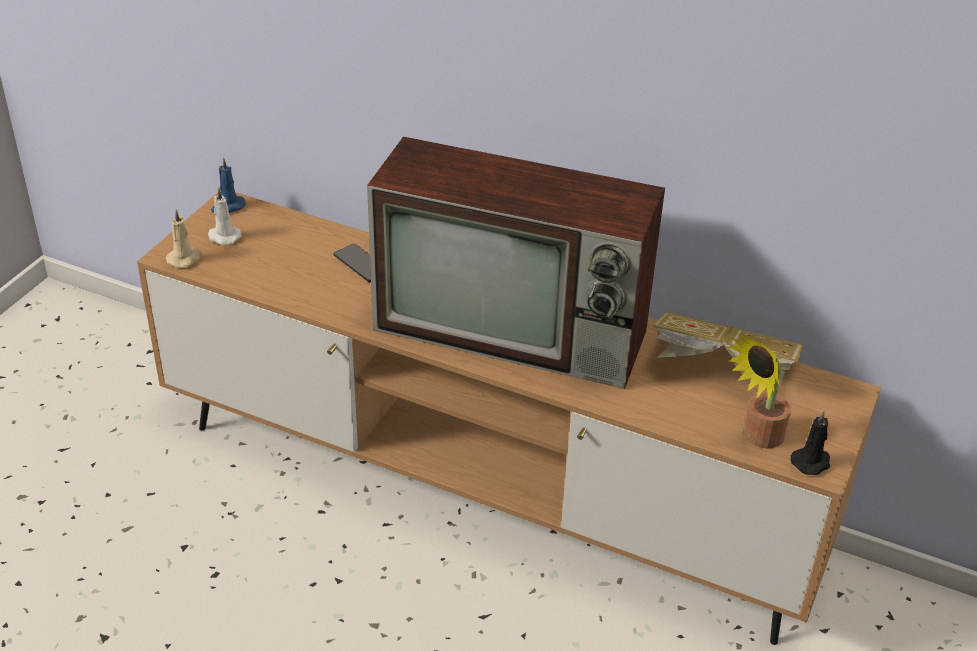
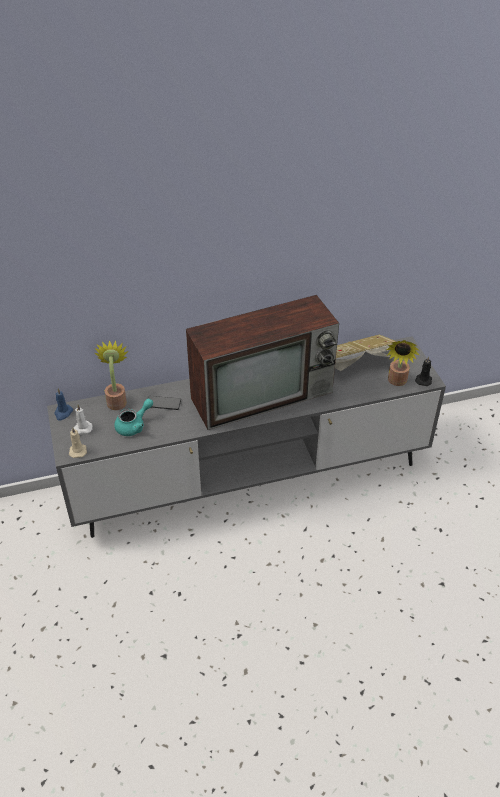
camera: 40 degrees left, 5 degrees up
brown tv stand [137,190,881,645] -> grey tv stand [47,336,446,538]
none -> potted plant [95,340,128,410]
none -> turquoise teapot [114,399,153,436]

